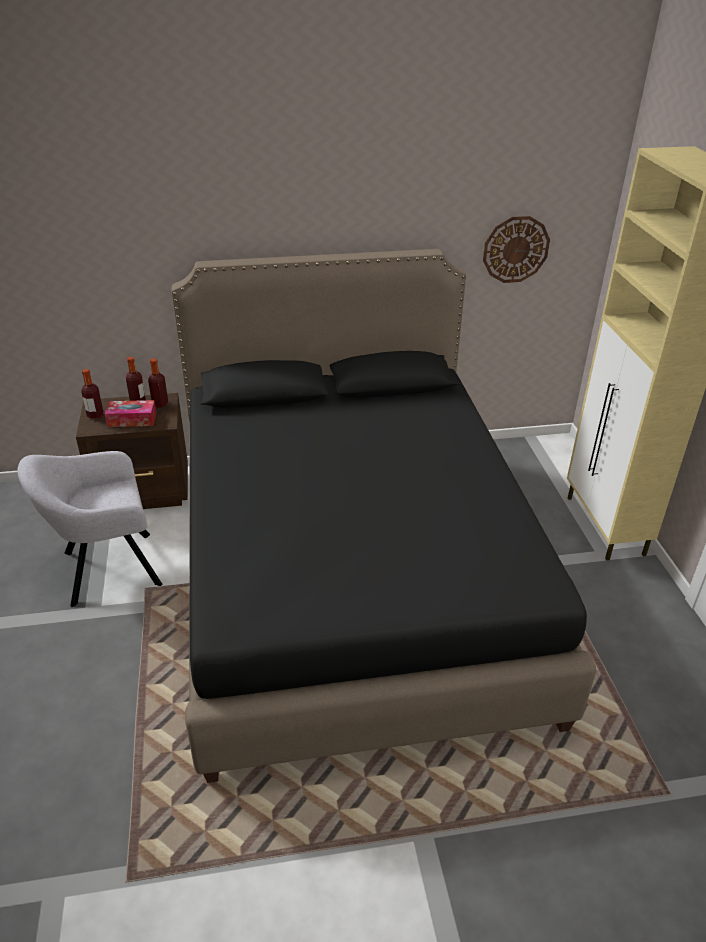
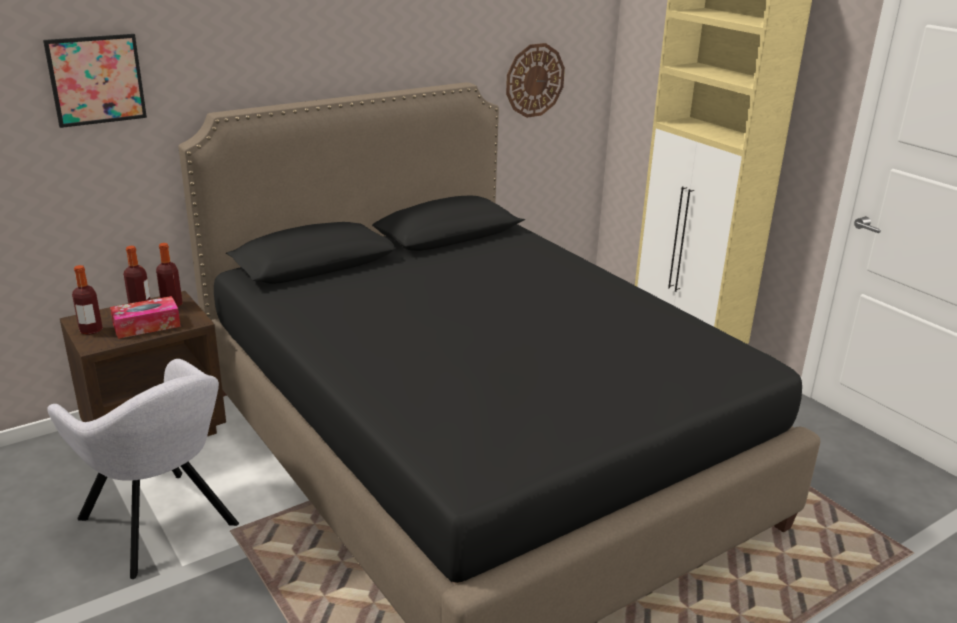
camera: 25 degrees left, 10 degrees down
grey armchair [17,451,162,607] -> grey armchair turned 90 degrees counterclockwise [47,359,239,579]
none -> picture [43,34,147,128]

